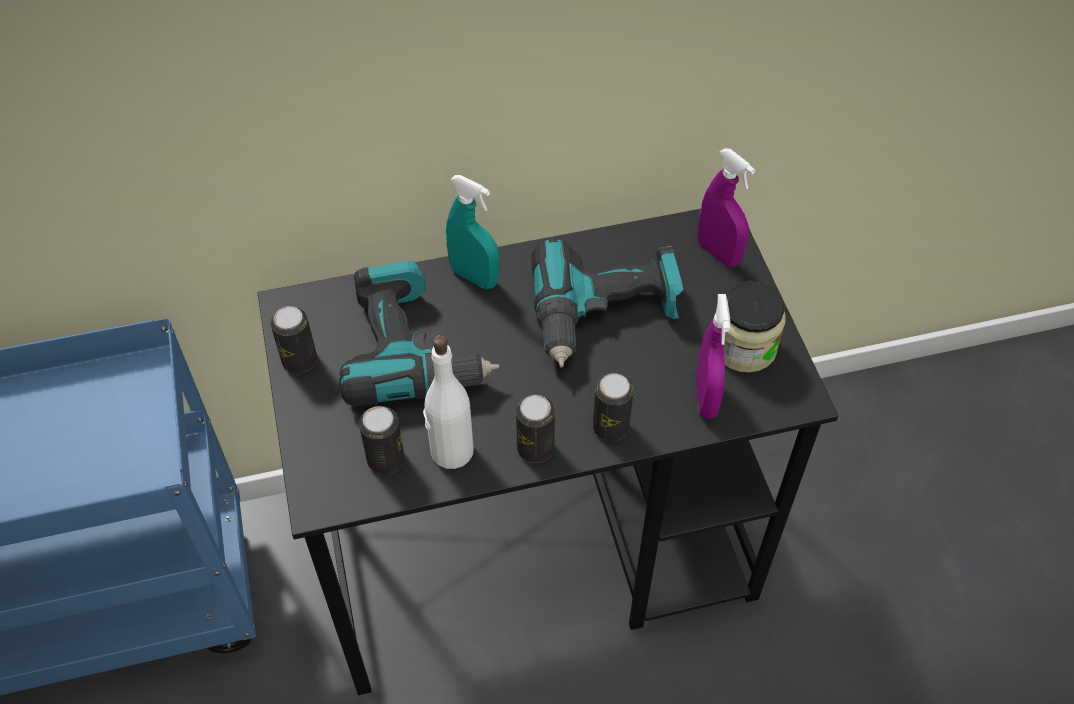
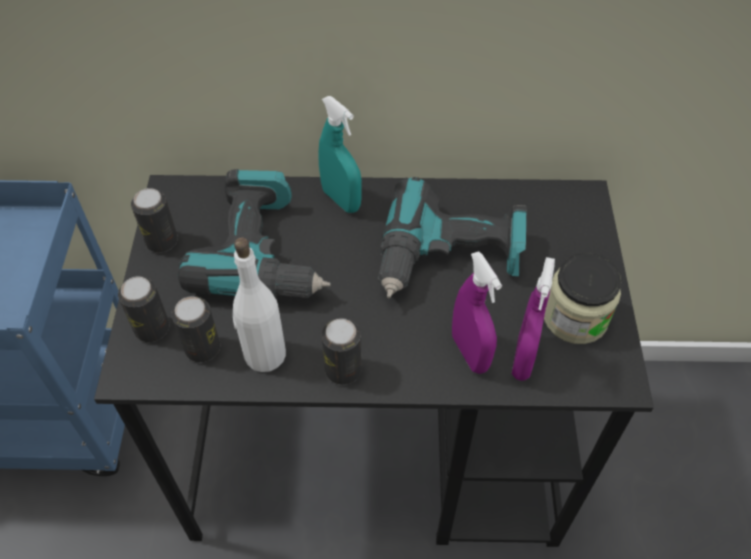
camera: 15 degrees right, 0 degrees up
can [593,373,634,441] -> can moved to [118,277,170,342]
purple spray bottle [698,148,755,267] -> purple spray bottle moved to [452,251,502,374]

